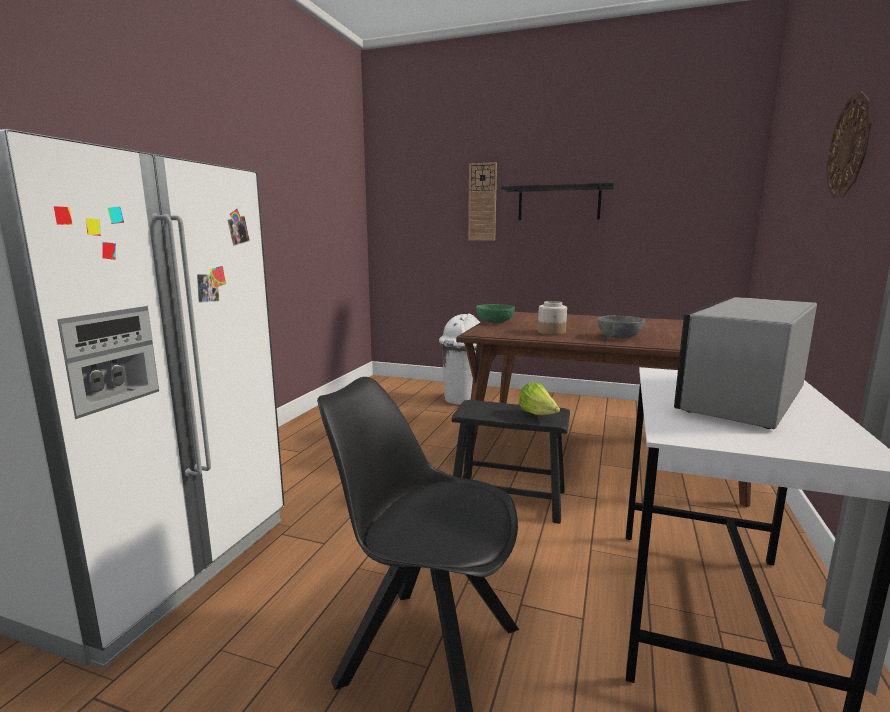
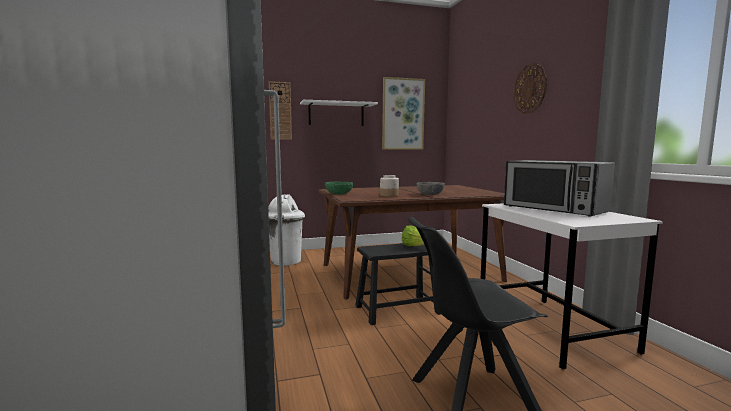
camera: 35 degrees left, 5 degrees down
black shelf [501,183,615,220] -> white shelf [300,100,378,126]
microwave [674,297,817,429] -> microwave turned 45 degrees counterclockwise [504,160,615,217]
none -> picture [382,77,425,150]

